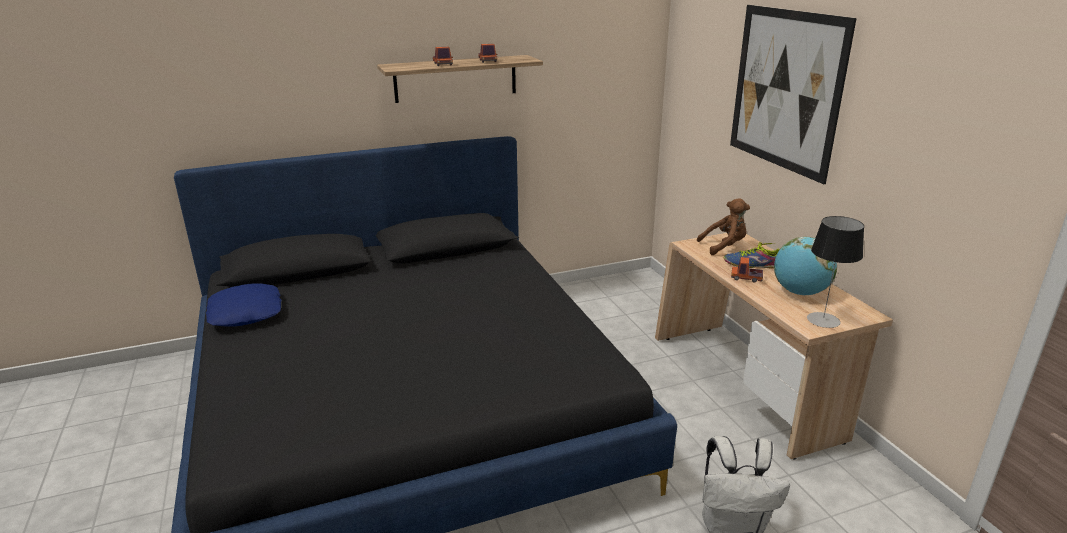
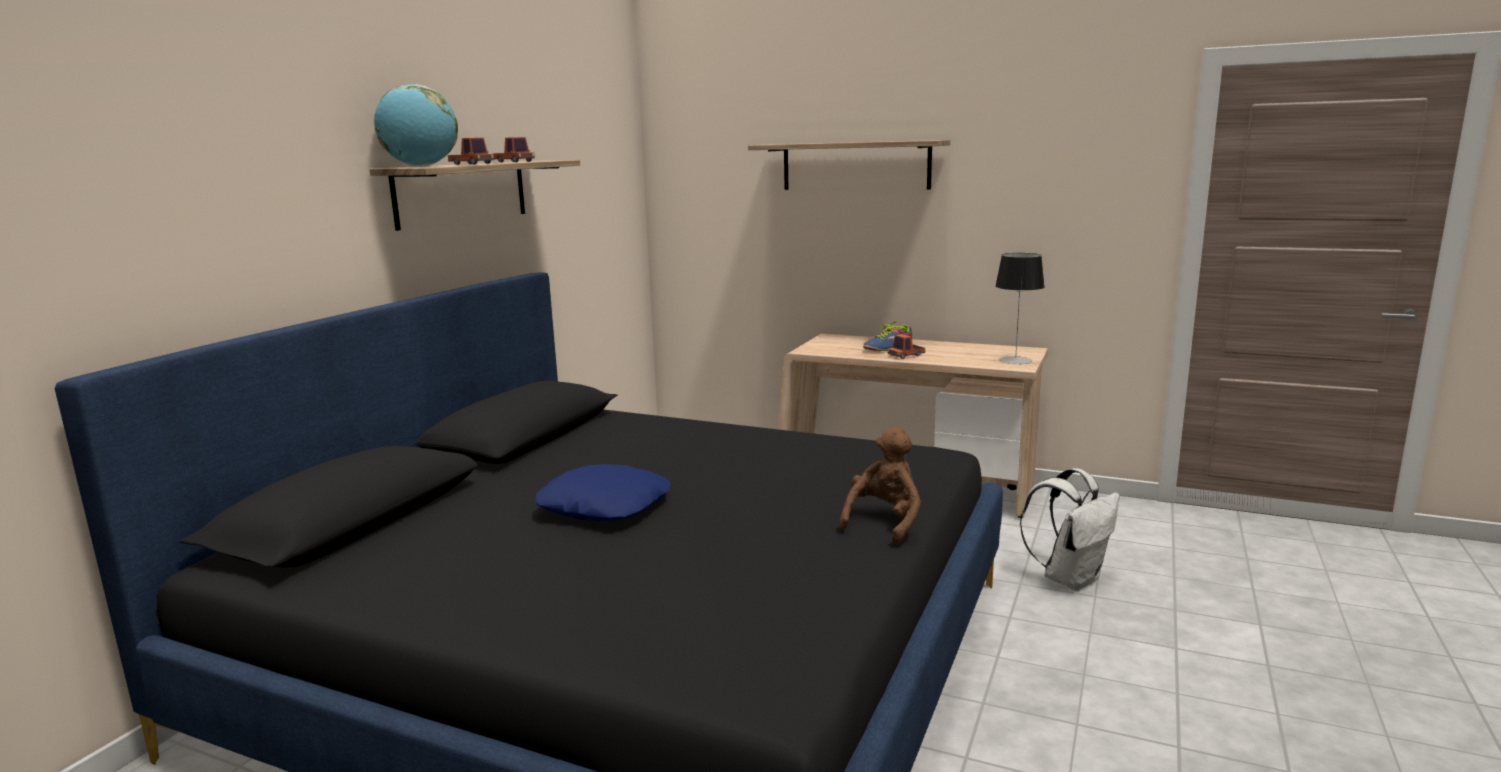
camera: 45 degrees left, 10 degrees down
blue pillow [206,283,281,327] -> blue pillow moved to [535,464,671,521]
brown plush toy [697,198,750,255] -> brown plush toy moved to [839,427,921,545]
picture [730,5,857,184] -> shelf [748,140,950,190]
globe [774,237,837,295] -> globe moved to [374,84,458,167]

